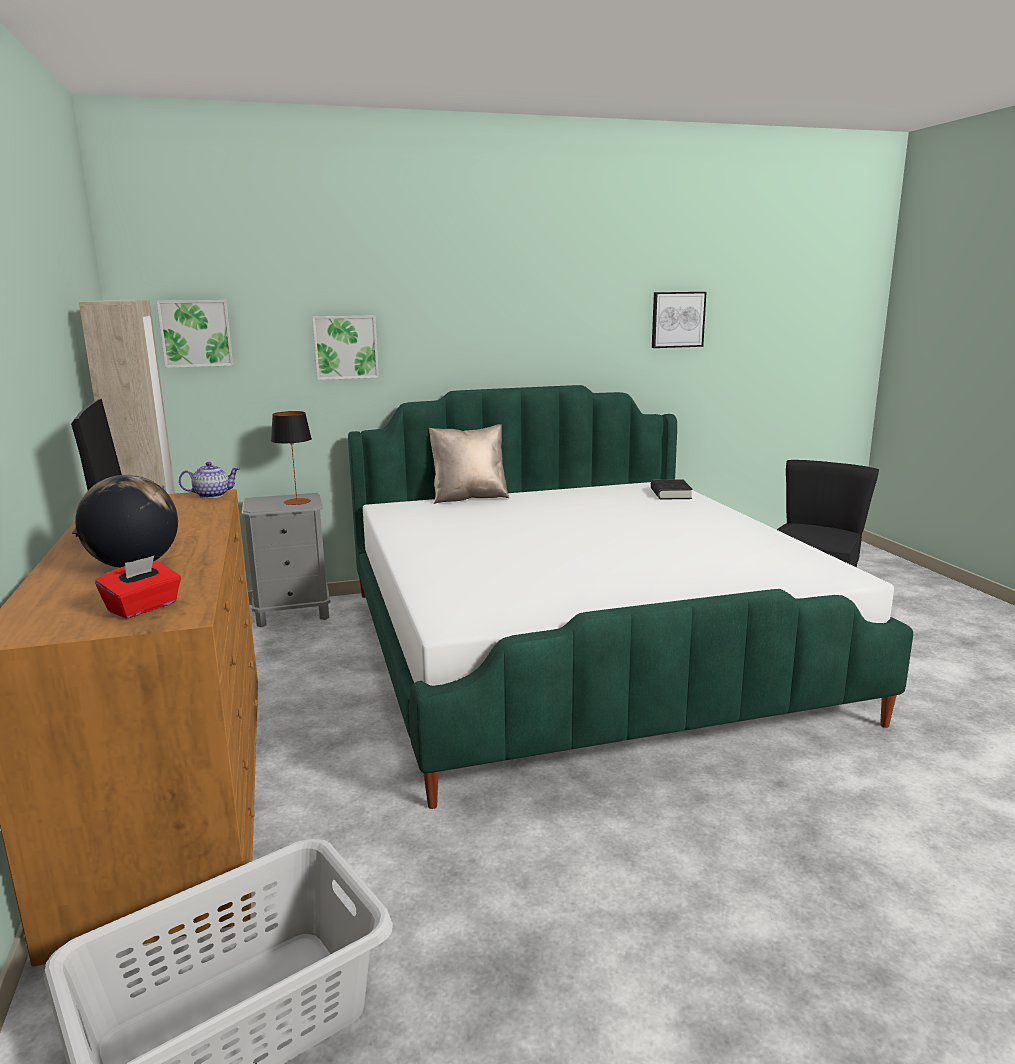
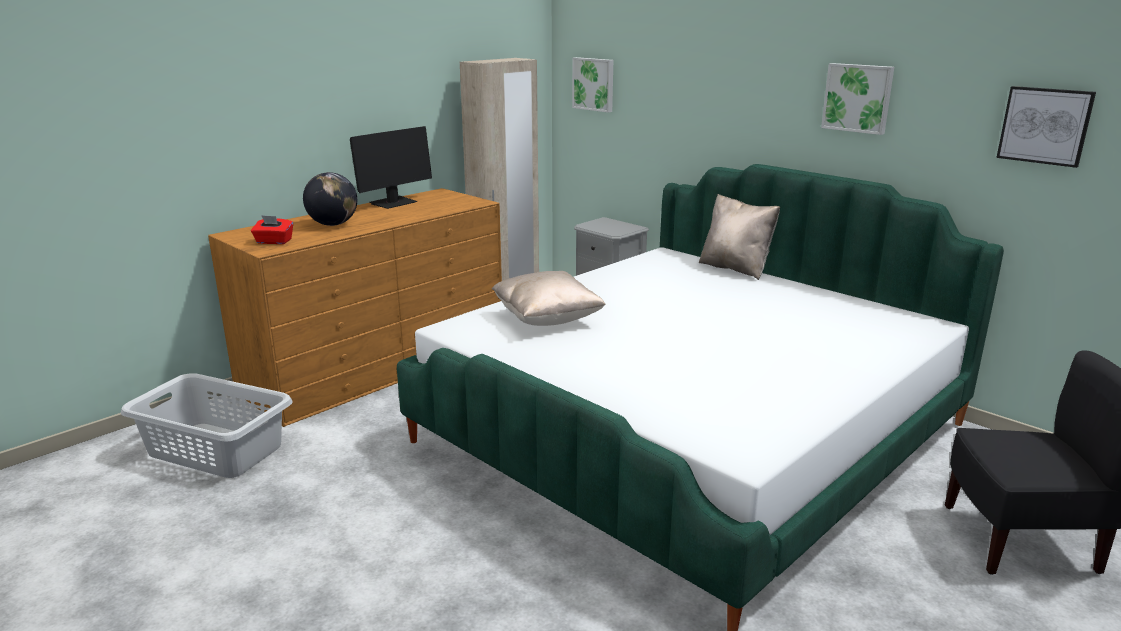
camera: 60 degrees right, 5 degrees up
teapot [179,462,240,498] -> none
table lamp [271,411,312,505] -> none
picture [312,315,379,380] -> picture moved to [821,63,894,135]
black book [651,479,693,500] -> none
none -> beige pillow [492,271,605,326]

